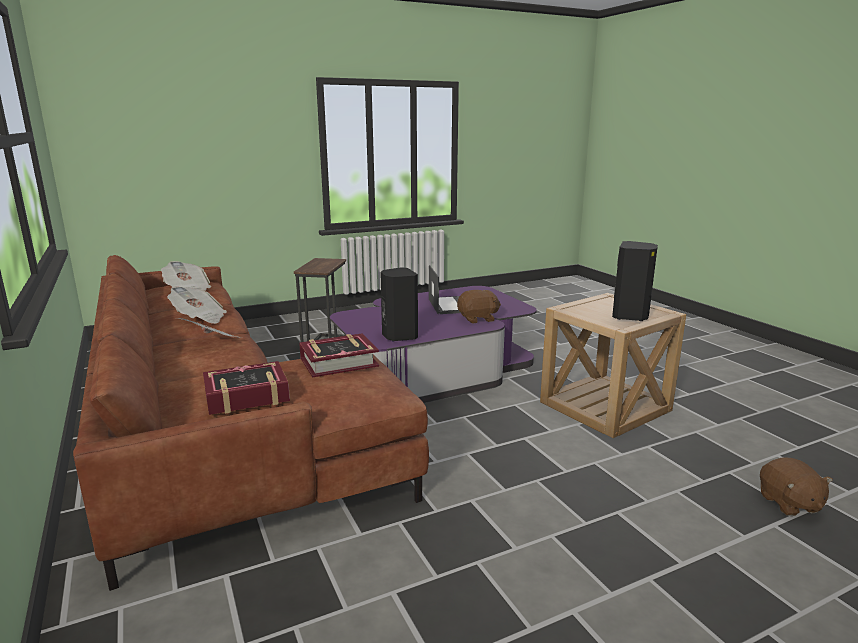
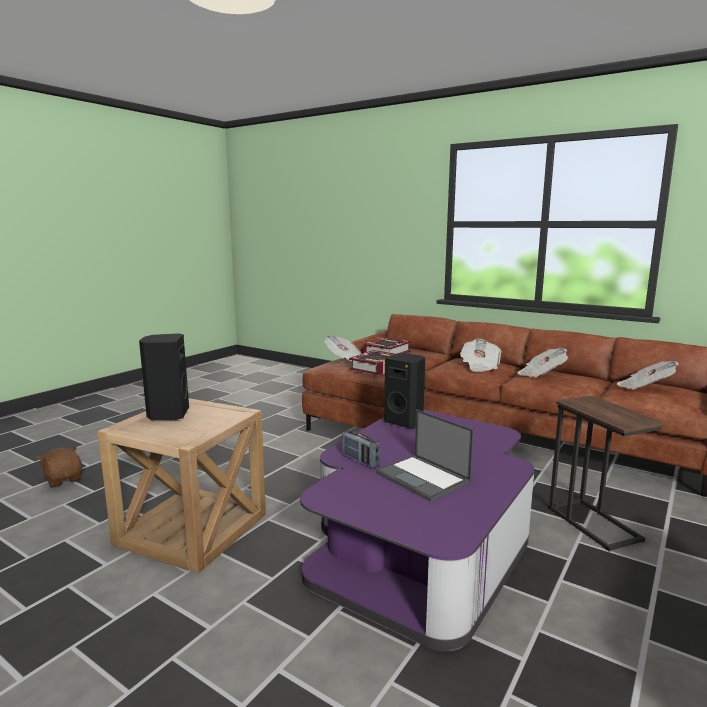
camera: 150 degrees right, 5 degrees down
brown plush toy [457,289,501,323] -> radio [342,430,380,468]
none -> newspaper [324,335,361,362]

